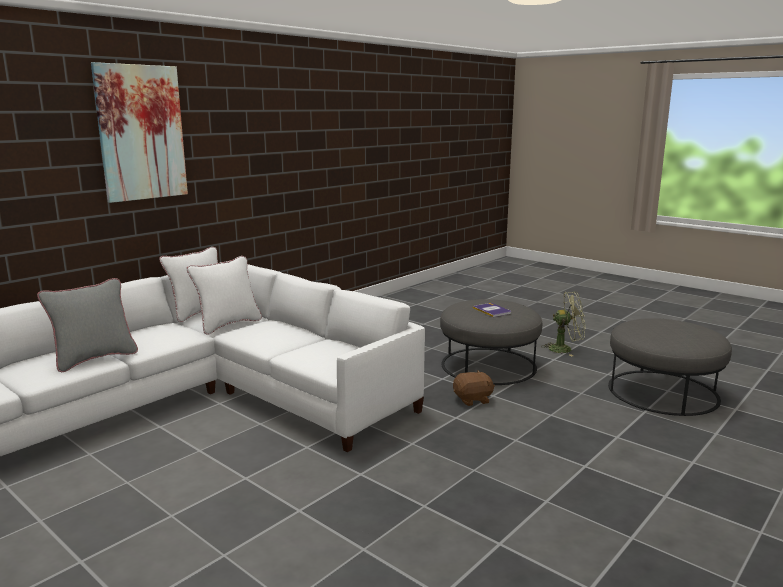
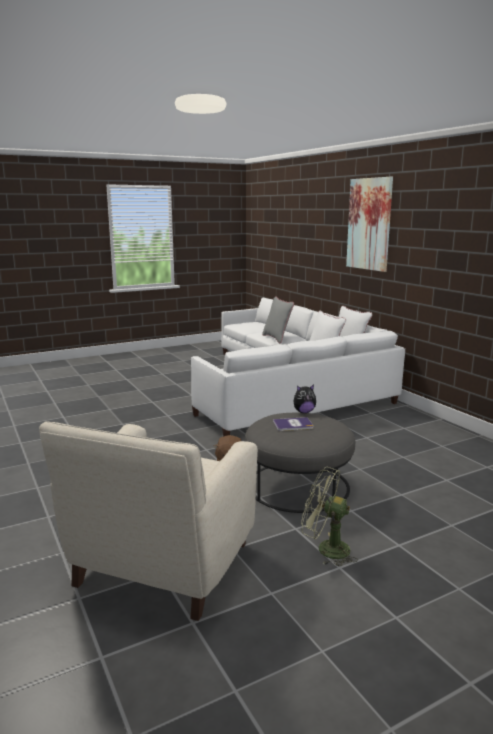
camera: 110 degrees right, 0 degrees up
green fan [542,292,586,357] -> green fan turned 90 degrees clockwise [301,467,358,566]
grey ottoman [608,318,732,416] -> beige armchair [39,421,258,621]
none -> plush toy [293,385,316,413]

